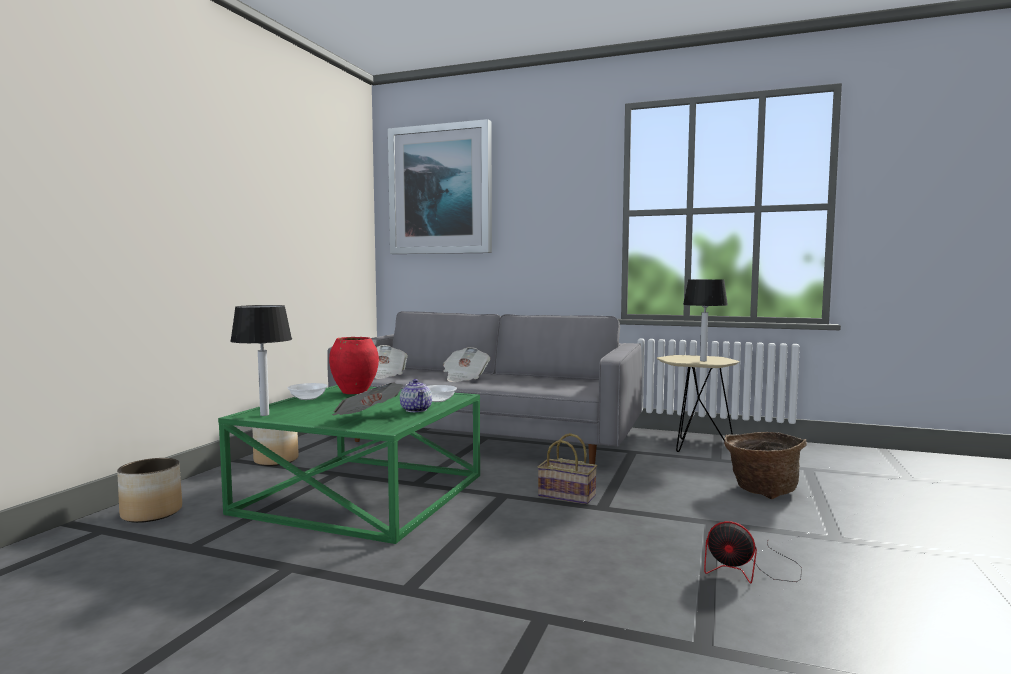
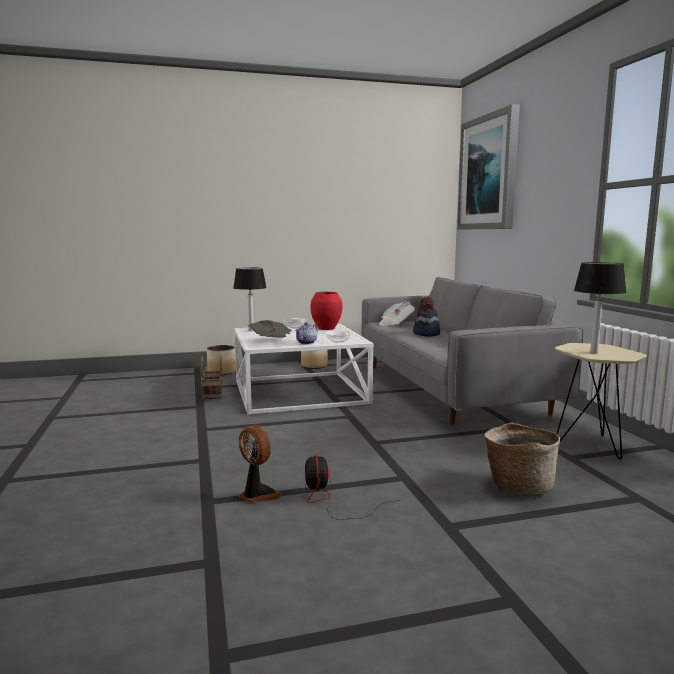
camera: 55 degrees right, 5 degrees up
green coffee table [218,385,480,544] -> white coffee table [234,324,374,415]
newspaper [443,347,490,382] -> hat [413,297,440,337]
basket [538,433,597,504] -> basket moved to [201,356,222,399]
none -> fan [239,425,282,503]

